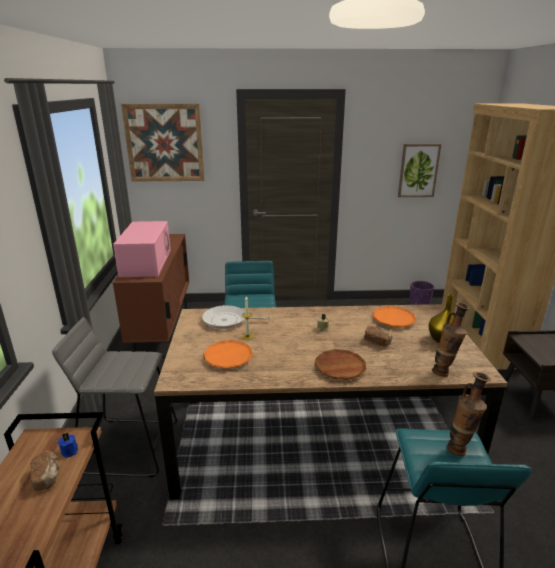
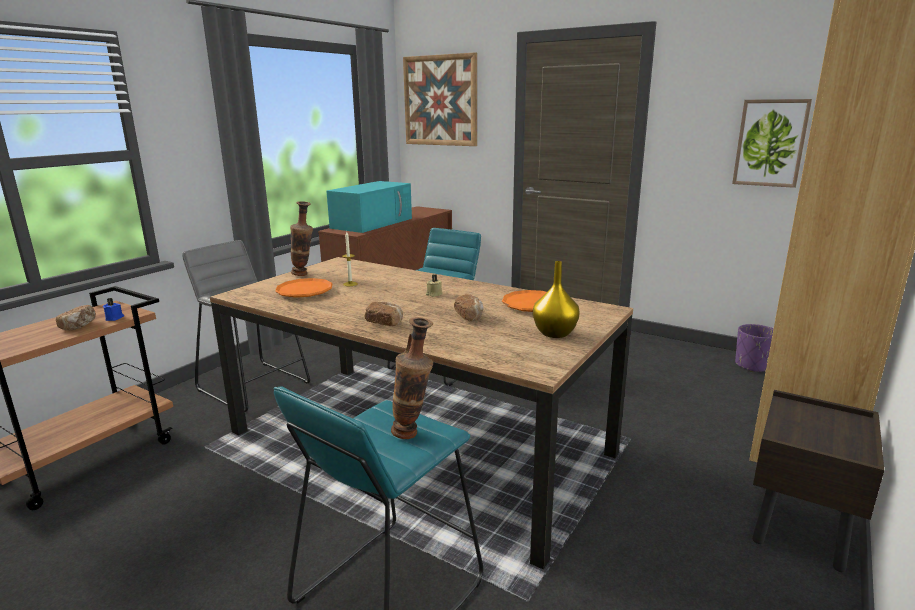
camera: 35 degrees right, 5 degrees down
pink microwave [113,221,171,277] -> turquoise microwave [326,181,412,233]
frying pan [202,305,271,329] -> none
brown plate [315,349,366,380] -> bread [364,302,403,326]
vase [432,303,470,377] -> vase moved to [290,201,313,276]

